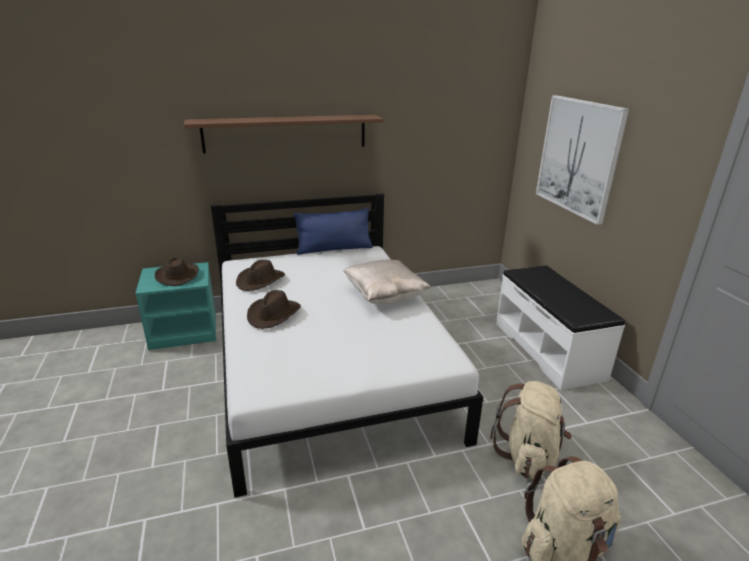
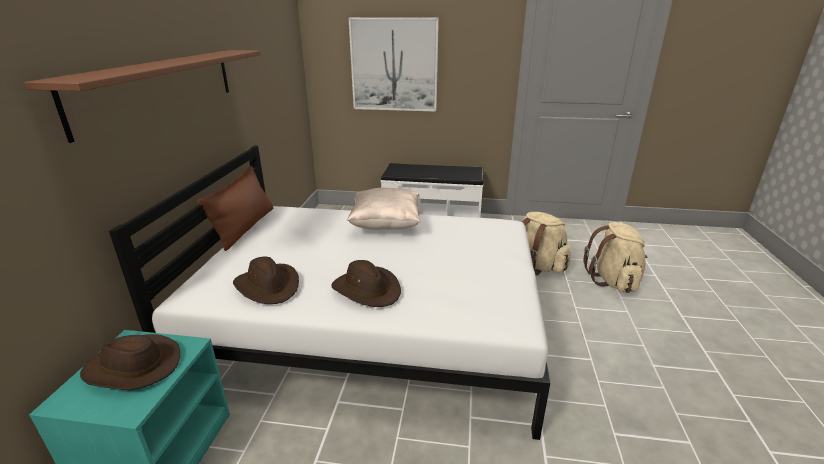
camera: 65 degrees left, 0 degrees up
blue pillow [294,208,373,255] -> brown pillow [197,166,273,251]

